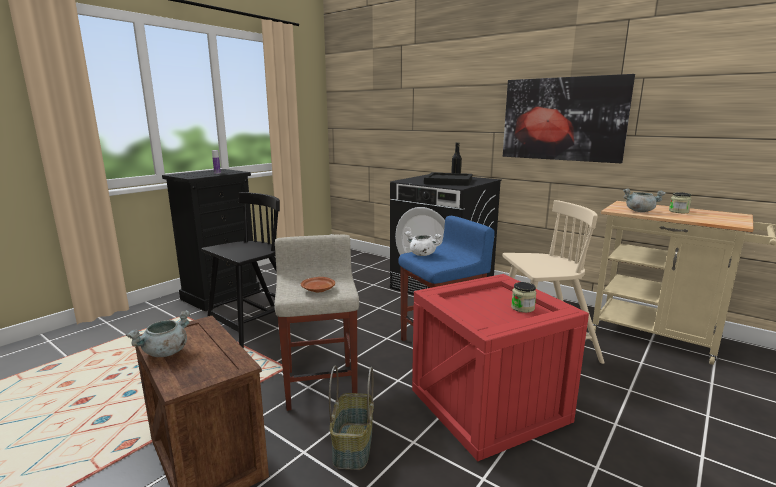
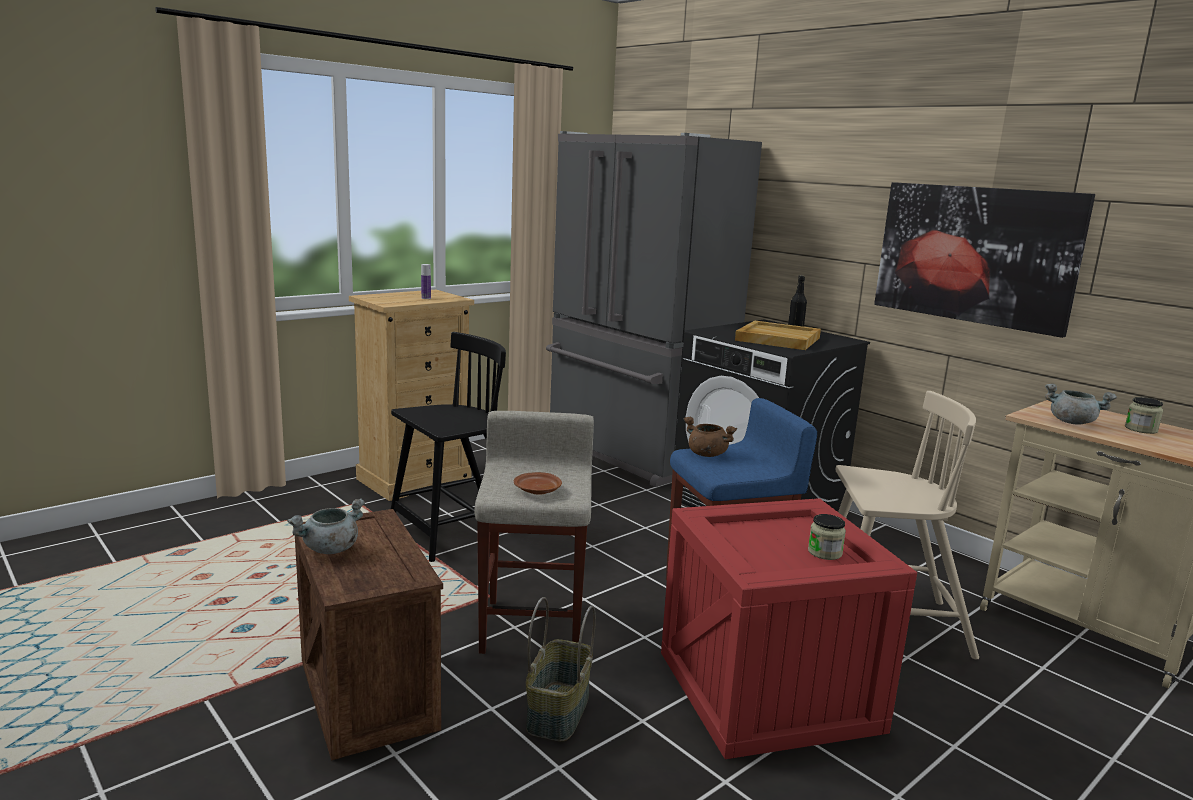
camera: 10 degrees right, 0 degrees up
black dresser [162,169,260,311] -> beige dresser [349,290,474,501]
white cooking pot [405,231,442,256] -> brown cooking pot [683,417,737,457]
black tray [424,172,472,186] -> beige tray [735,320,821,350]
none -> grey fridge [546,131,762,487]

